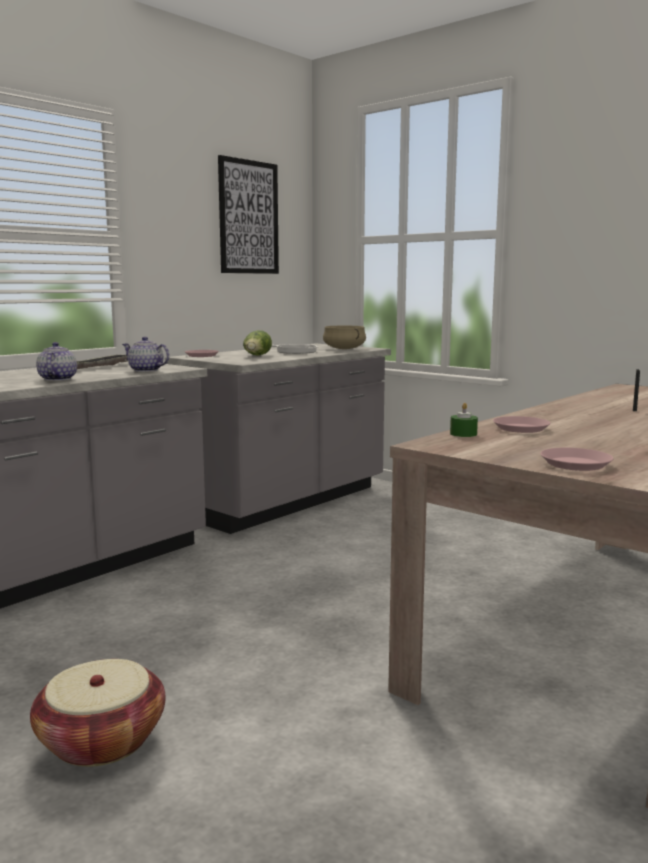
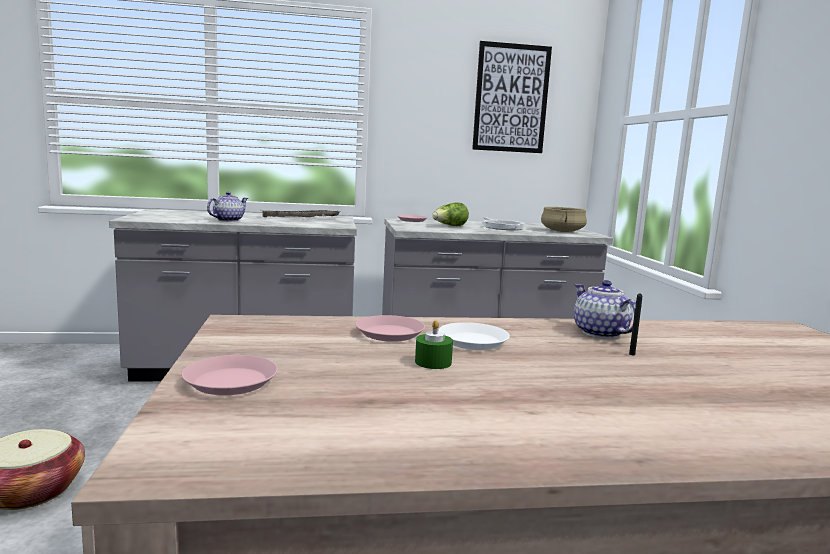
camera: 40 degrees right, 0 degrees up
teapot [122,337,170,372] -> teapot moved to [574,280,636,339]
green candle [450,403,478,437] -> green candle moved to [415,320,453,369]
none -> white plate [438,322,510,350]

